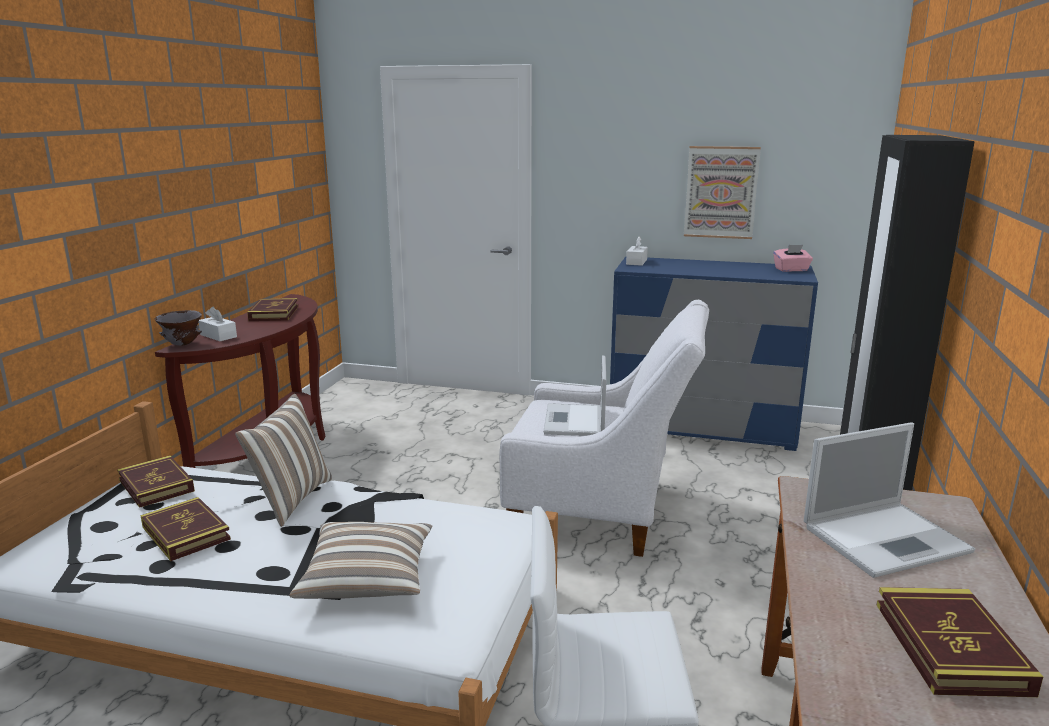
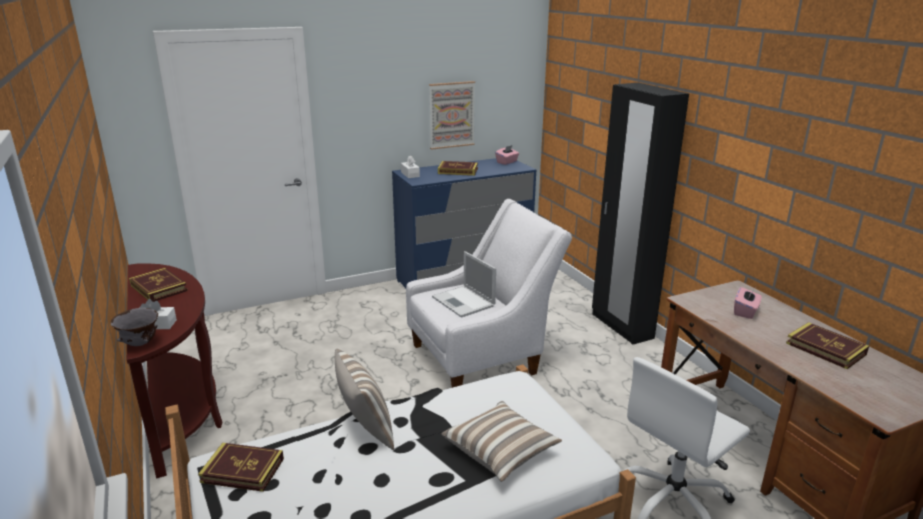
camera: 40 degrees left, 5 degrees up
book [140,497,231,561] -> book moved to [438,161,478,176]
laptop [804,423,975,578] -> pink tissue box [734,287,762,319]

